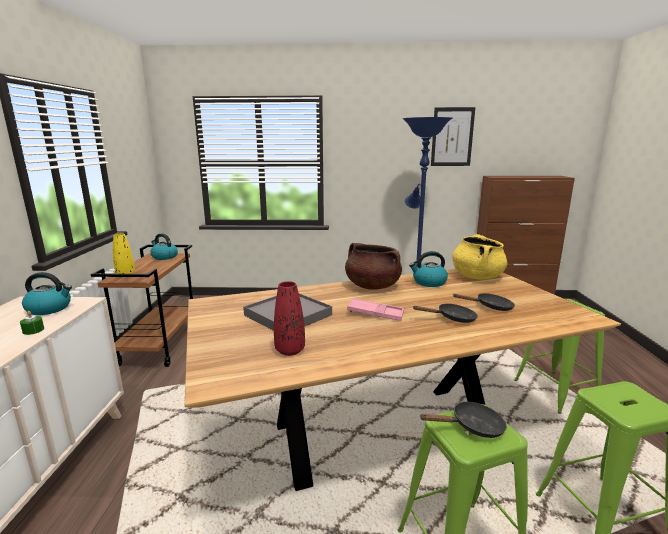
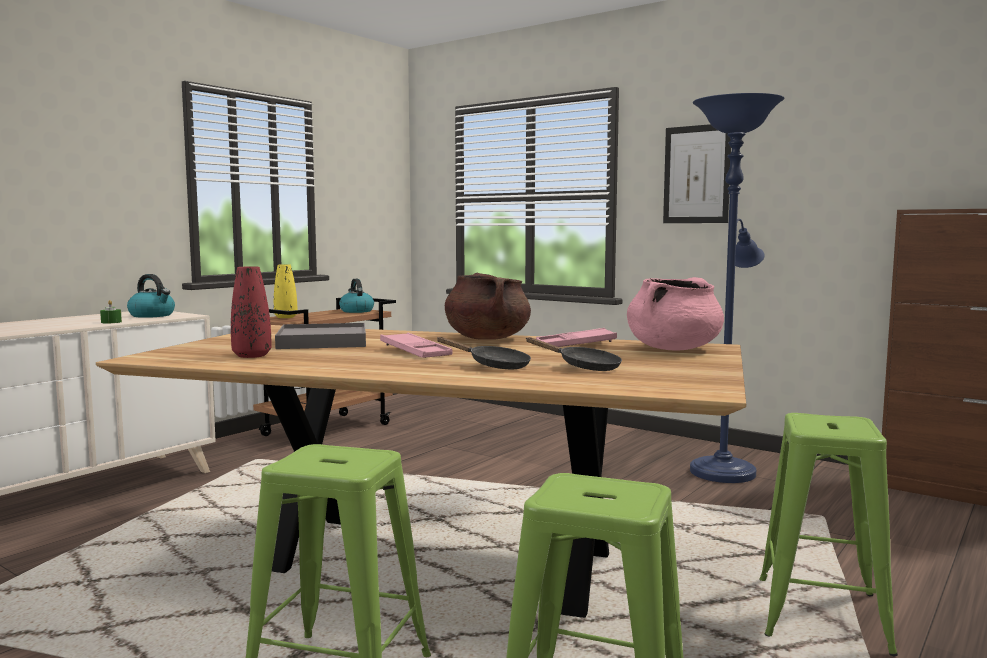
camera: 35 degrees right, 10 degrees down
kettle [409,251,448,287] -> pink tray [536,328,617,347]
black frying pan [420,401,507,438] -> none
picture [431,107,475,166] -> picture moved to [663,124,731,223]
yellow cooking pot [452,234,507,280] -> pink cooking pot [627,277,724,351]

